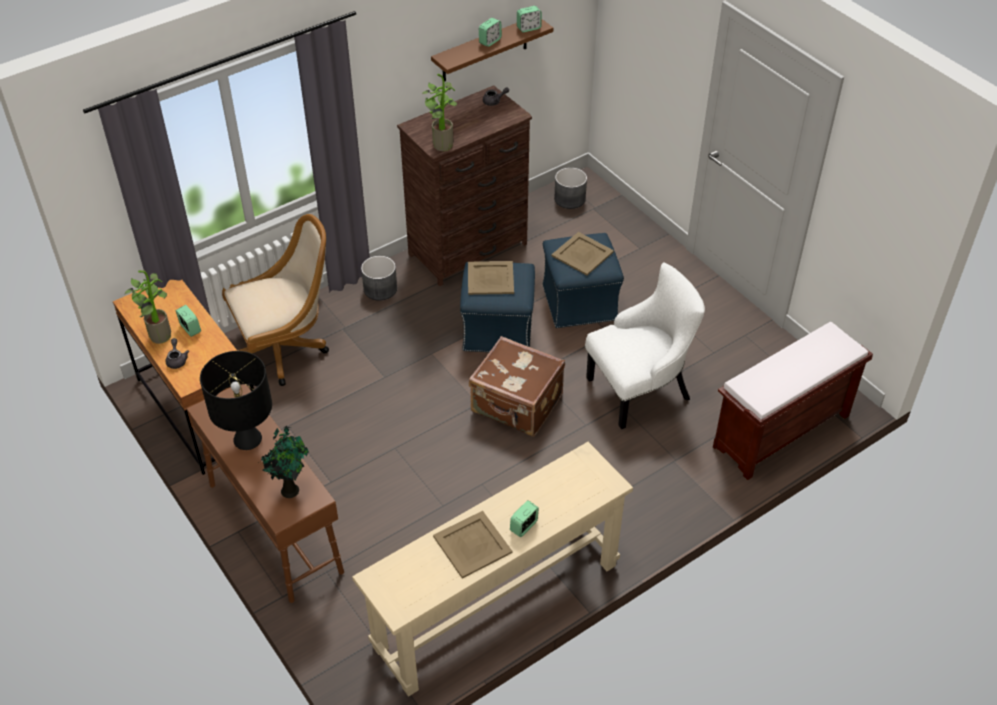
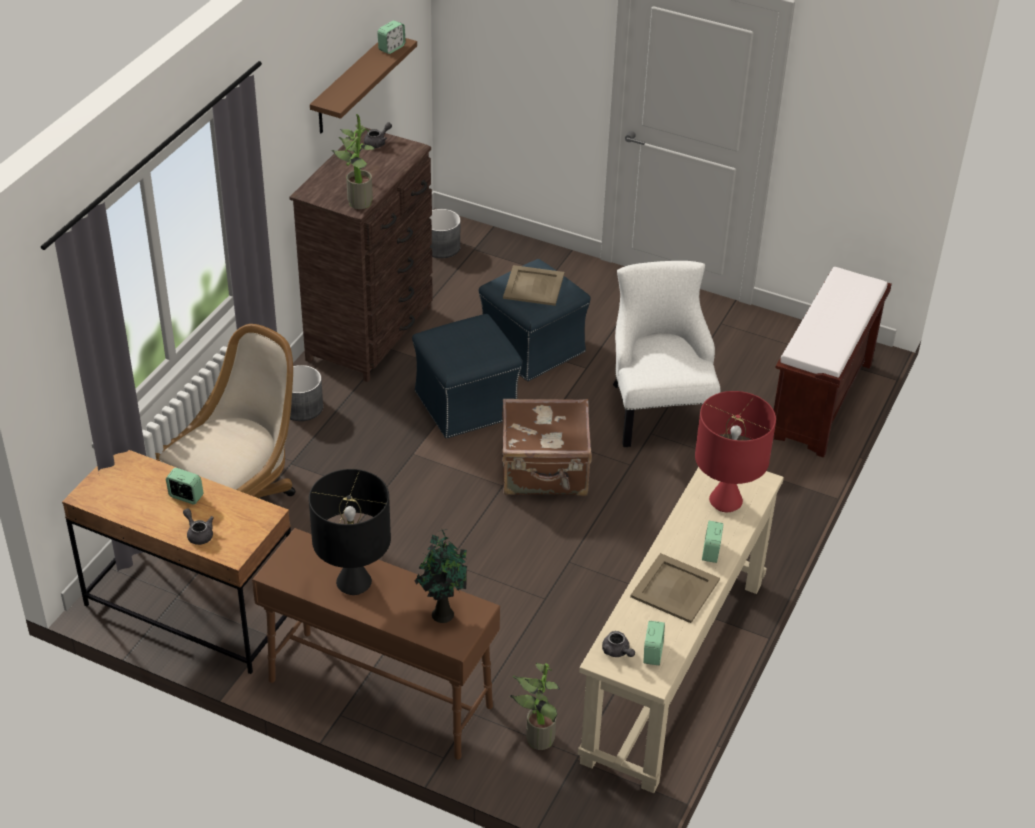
camera: 30 degrees left, 5 degrees down
potted plant [125,270,171,344] -> potted plant moved to [510,663,560,750]
beige tray [468,261,514,295] -> none
alarm clock [479,18,502,47] -> alarm clock moved to [643,621,665,665]
white armchair [585,262,705,429] -> white armchair turned 45 degrees counterclockwise [613,261,720,447]
none -> grey teapot [602,631,635,657]
none -> red table lamp [695,391,776,512]

